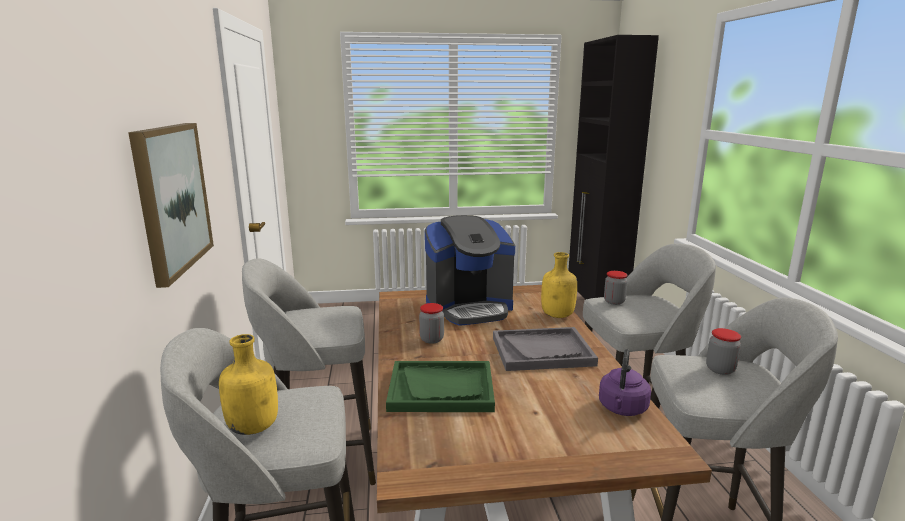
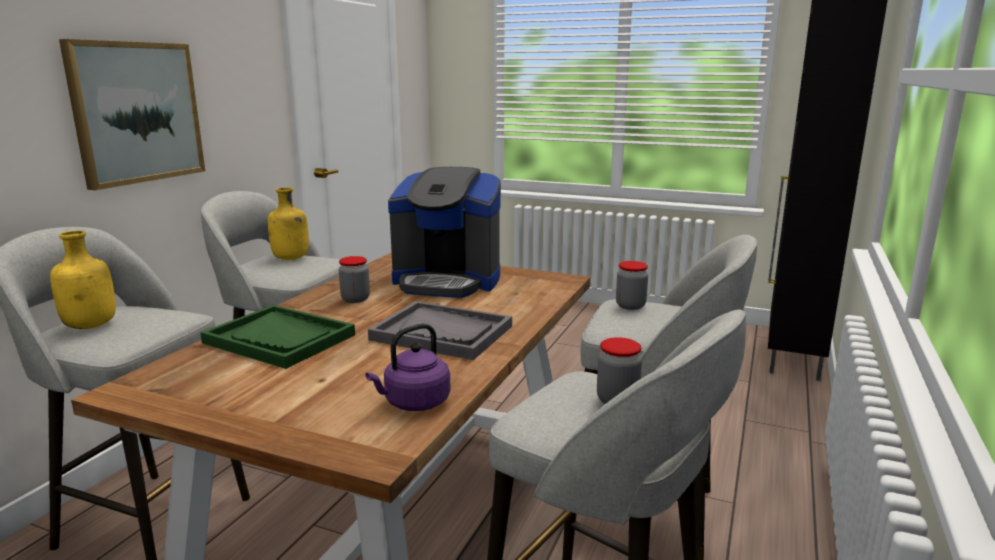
camera: 30 degrees right, 0 degrees up
yellow bottle [541,252,577,318] -> yellow bottle moved to [268,187,309,260]

